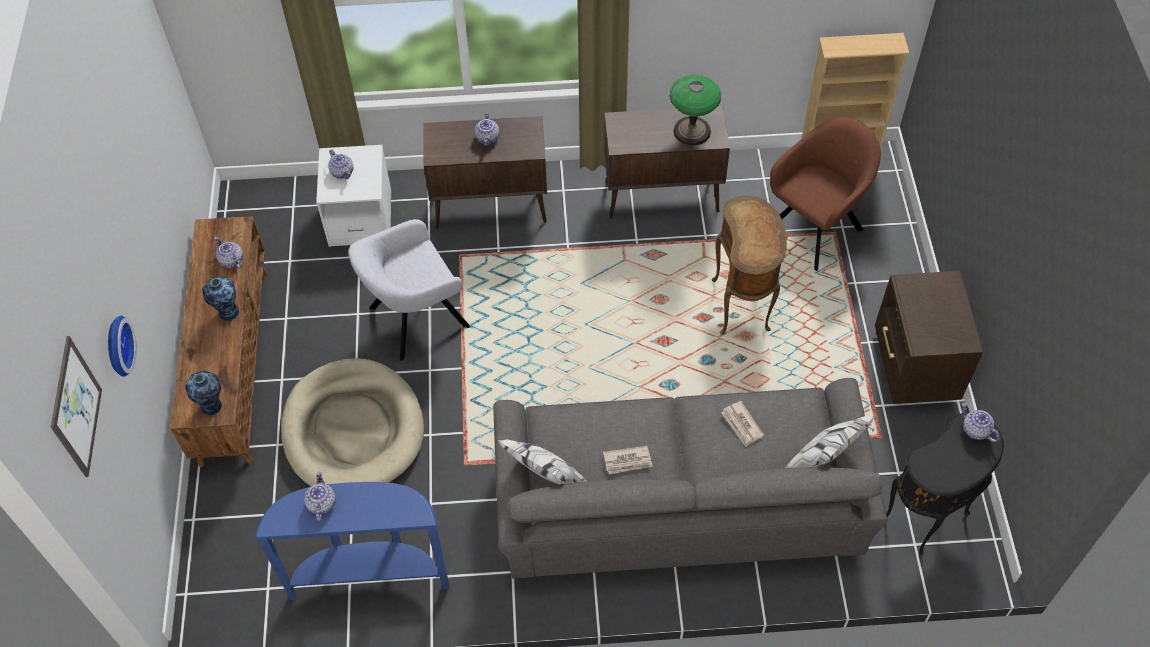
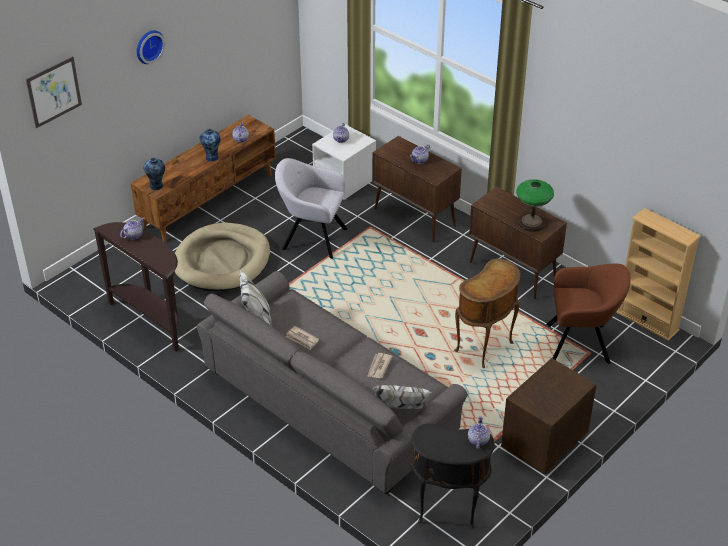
camera: 45 degrees right, 15 degrees down
wall clock [108,315,137,377] -> wall clock moved to [137,30,165,64]
blue console table [254,482,449,600] -> brown console table [93,222,179,351]

